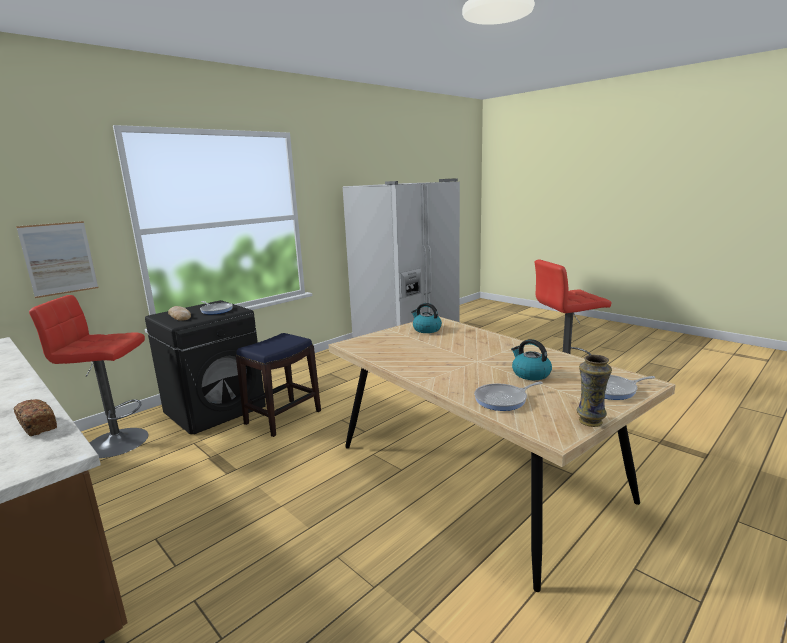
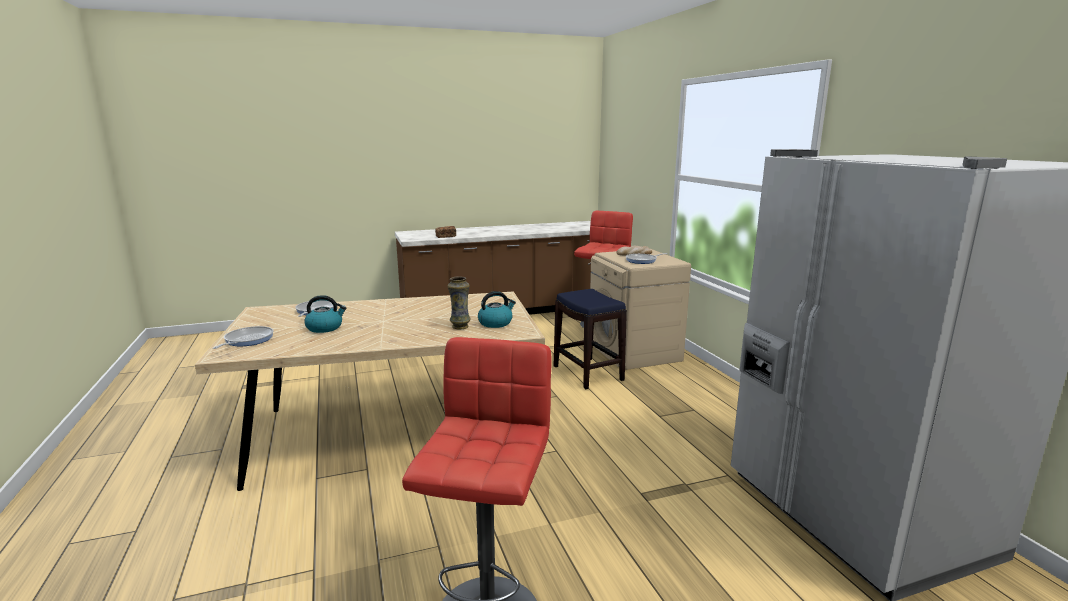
camera: 115 degrees right, 0 degrees up
picture [16,221,98,298] -> none
black washing machine [145,300,266,434] -> beige washing machine [590,249,691,370]
vase [576,355,612,427] -> vase moved to [447,276,471,329]

